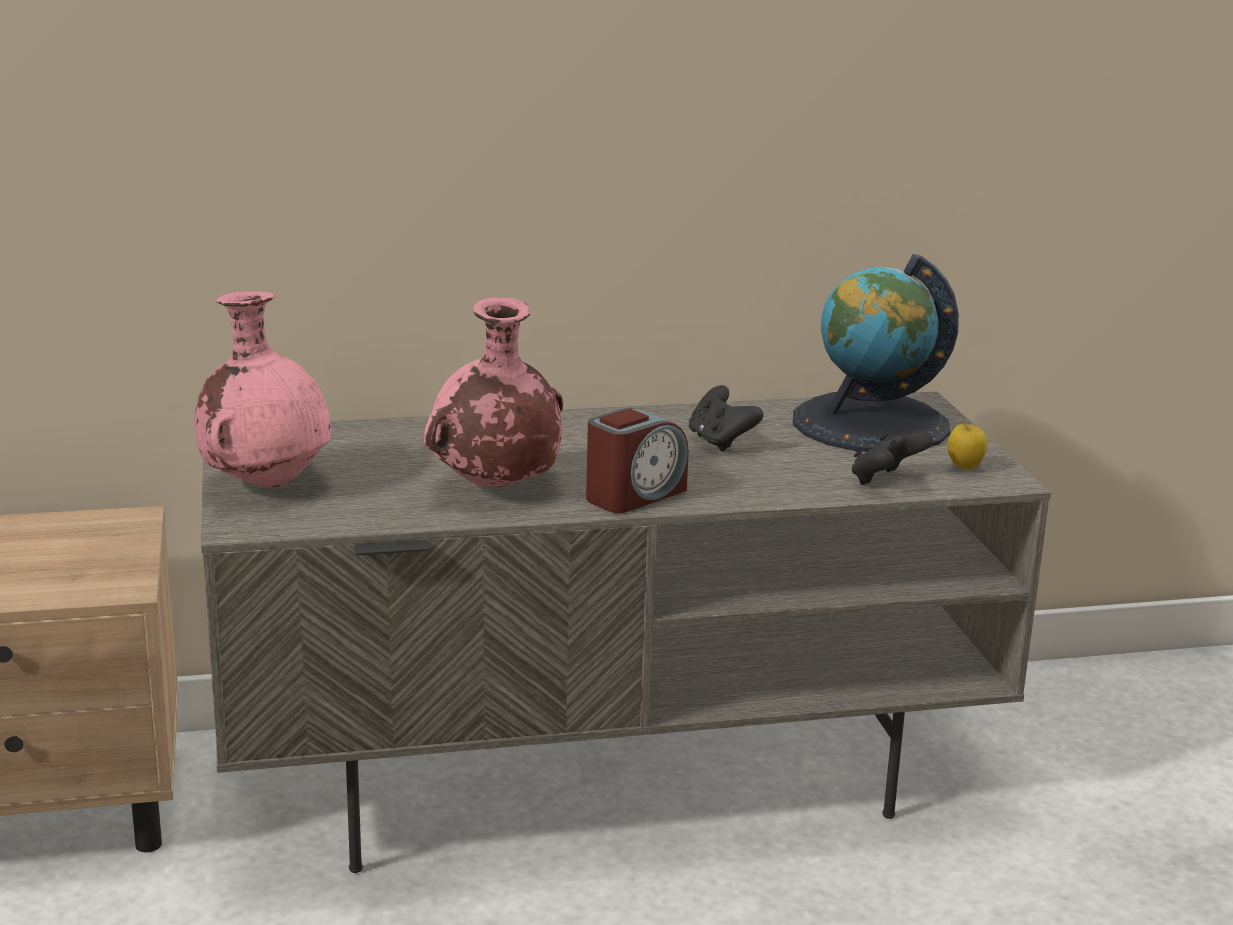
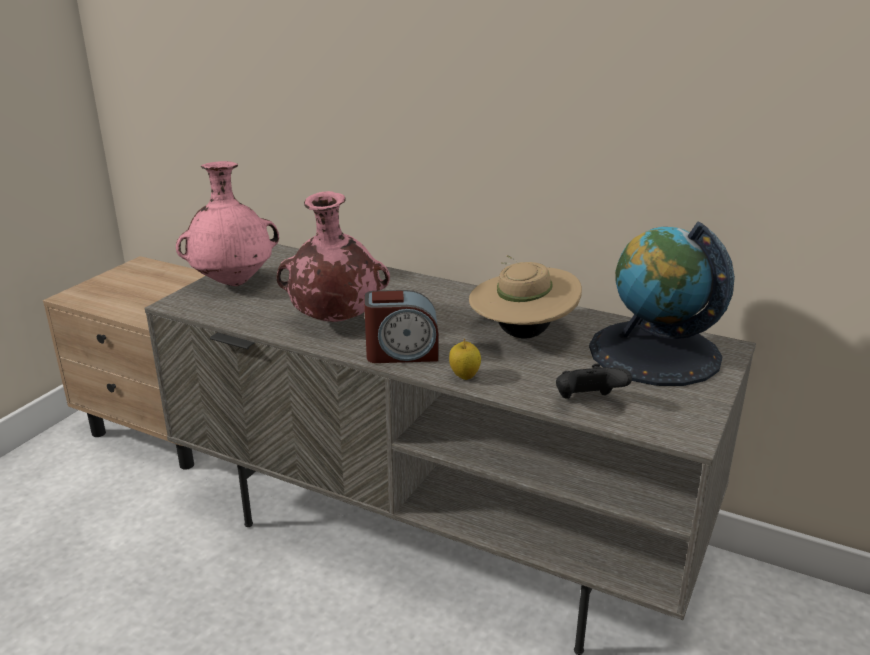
camera: 40 degrees right, 5 degrees up
black game controller [689,385,763,452] -> beige hat [469,255,582,339]
apple [947,420,988,470] -> apple moved to [449,338,481,380]

